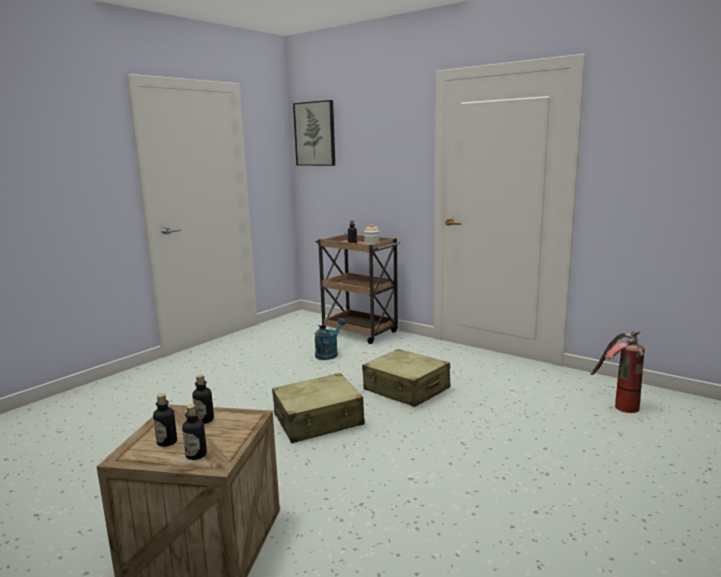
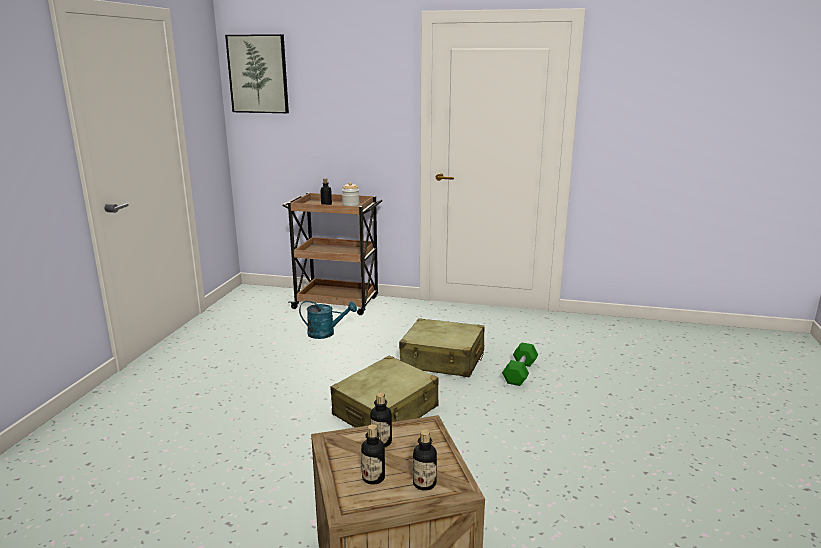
camera: 25 degrees left, 5 degrees up
turquoise watering can [315,318,346,360] -> turquoise watering can turned 90 degrees clockwise [299,301,357,339]
fire extinguisher [591,331,644,413] -> none
none -> green dumbbell [502,342,538,386]

